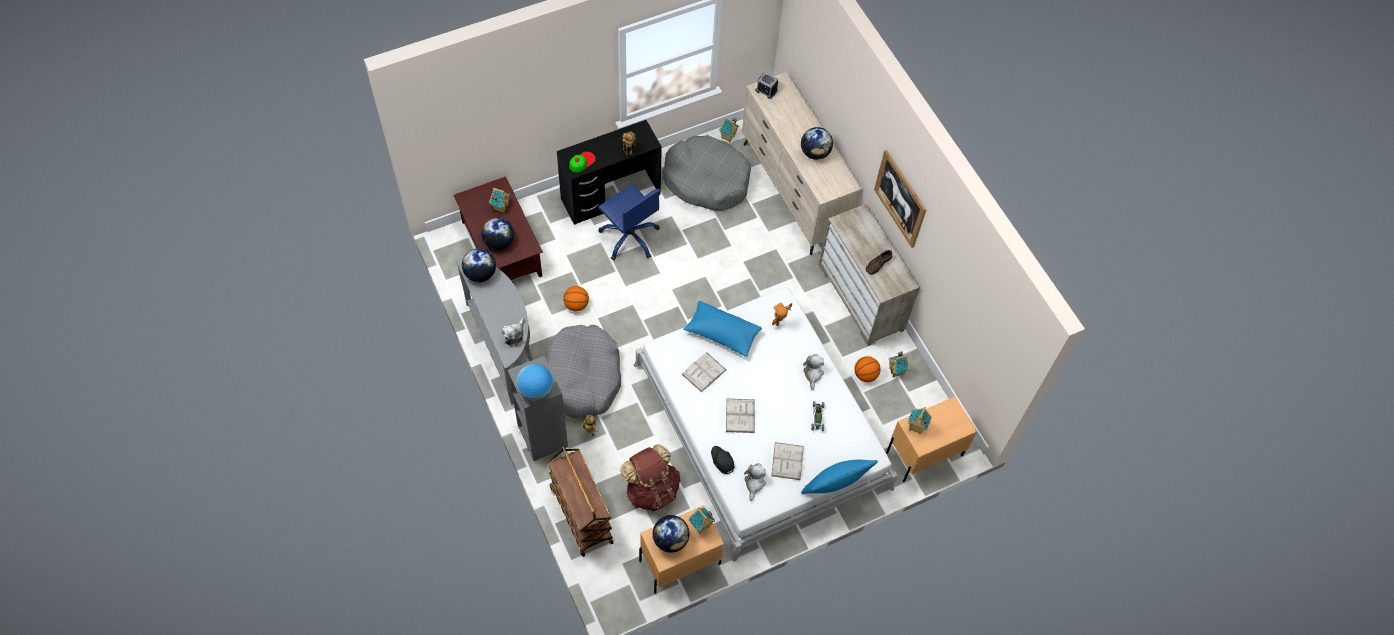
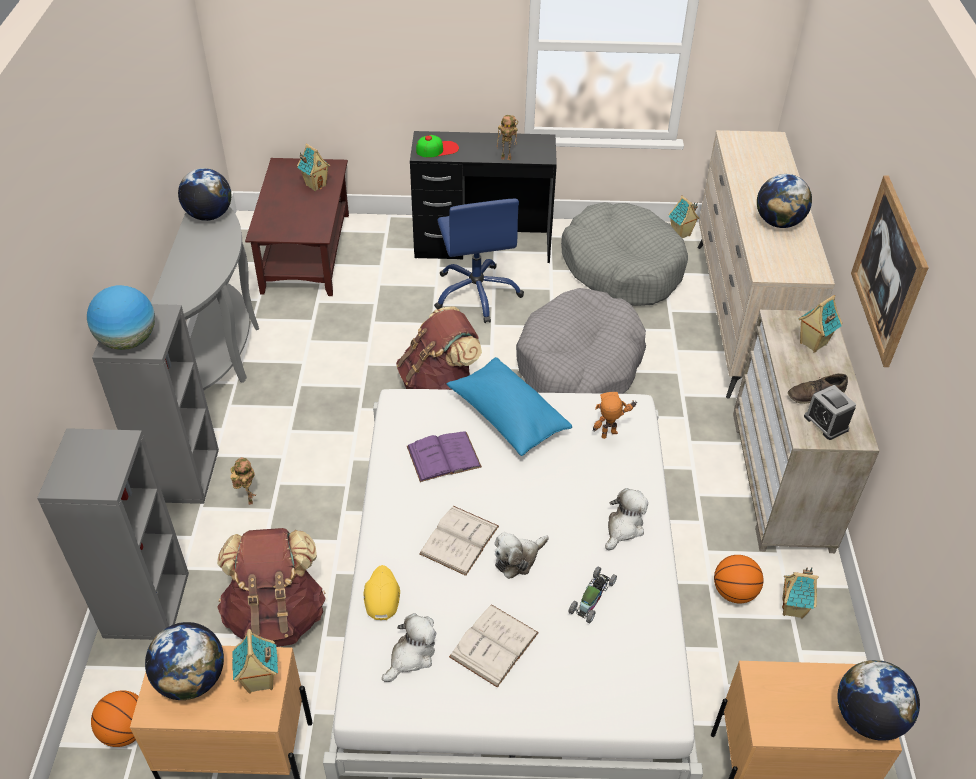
camera: 30 degrees right, 15 degrees down
globe [482,218,514,250] -> globe moved to [838,660,920,741]
plush toy [502,317,525,347] -> plush toy moved to [495,532,549,579]
grey dog bed [544,325,621,419] -> grey dog bed moved to [516,288,646,394]
brown cart [547,445,614,557] -> grey bookcase [37,428,189,640]
basketball [563,286,589,311] -> basketball moved to [91,690,139,747]
white book [682,352,726,392] -> purple book [407,431,482,482]
black cap [711,446,735,474] -> yellow cap [364,565,400,620]
alarm clock [755,72,778,99] -> alarm clock moved to [804,385,857,440]
blue pillow [801,460,877,494] -> none
toy house [908,407,931,434] -> toy house moved to [798,295,842,353]
none -> brown backpack [396,307,482,390]

